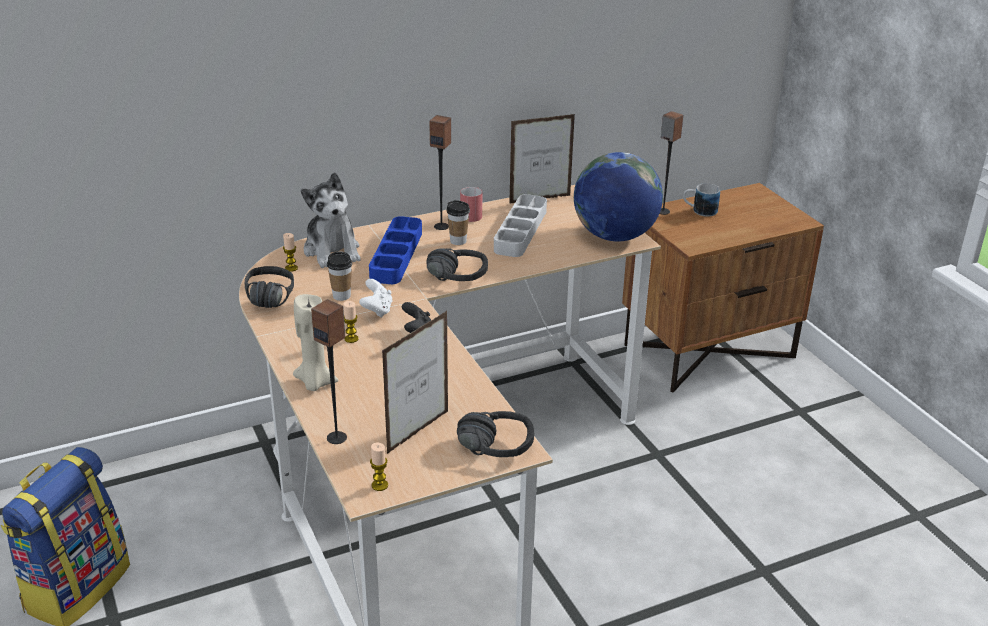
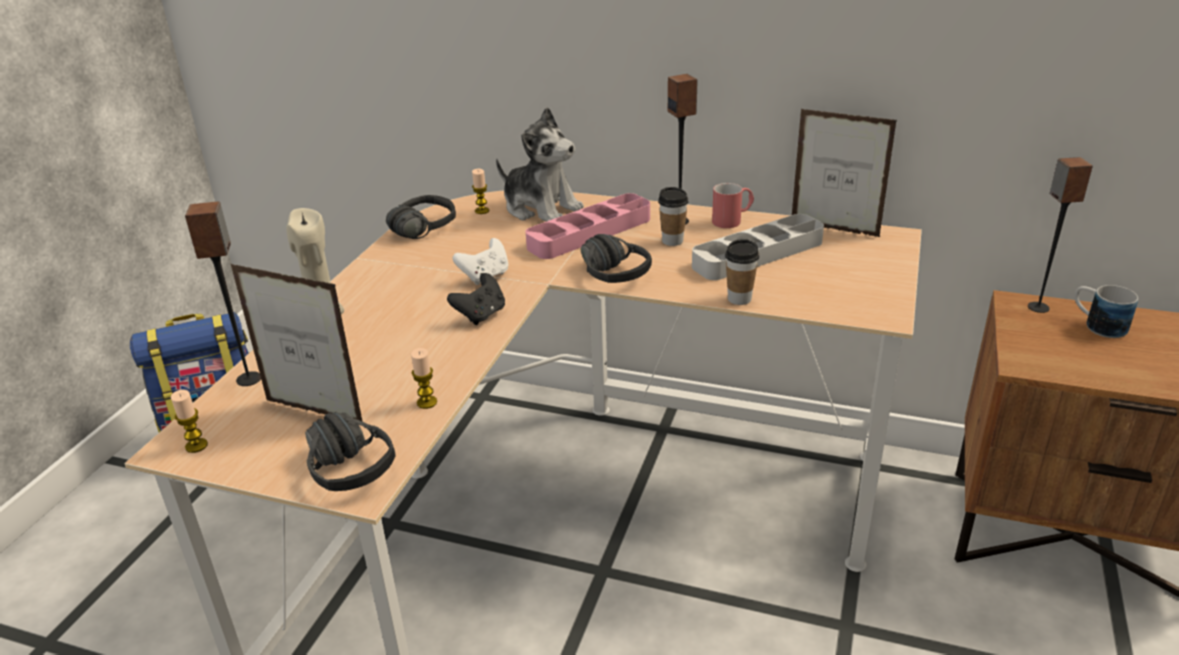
camera: 45 degrees right, 0 degrees up
plush toy [301,172,360,268] -> plush toy turned 75 degrees counterclockwise [496,107,584,222]
cup [327,252,352,301] -> cup moved to [725,239,759,305]
candle [344,301,359,343] -> candle moved to [411,348,437,409]
blue tray [369,216,422,284] -> pink tray [526,193,650,259]
picture frame [382,311,448,454] -> picture frame turned 150 degrees counterclockwise [231,264,362,421]
globe [574,152,663,242] -> none

